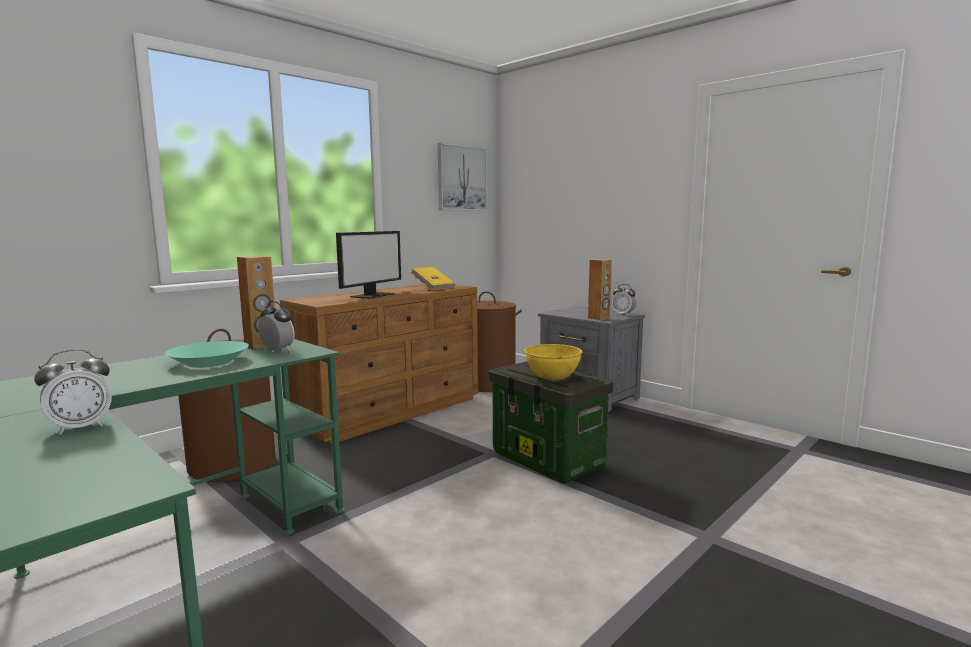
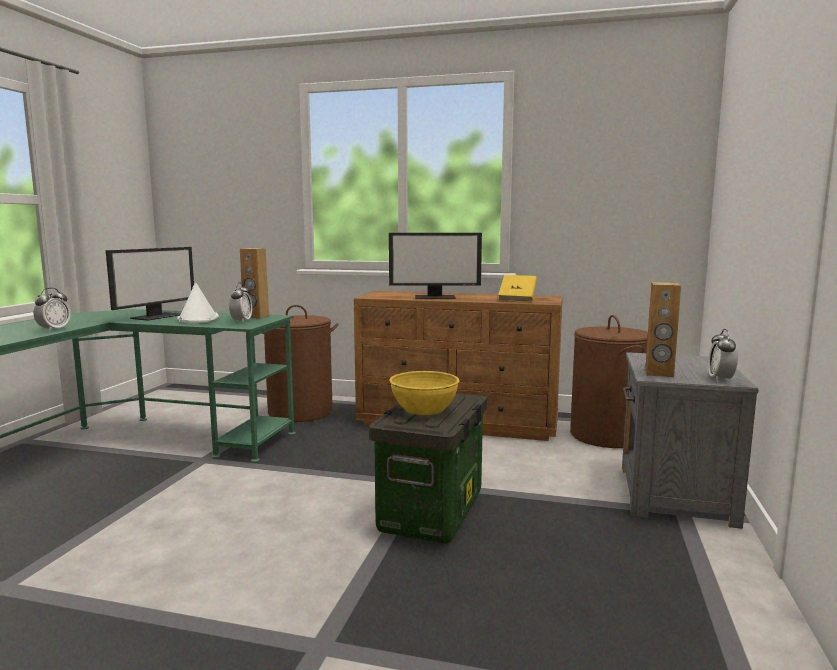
camera: 60 degrees right, 0 degrees up
alarm clock [34,349,112,435] -> alarm clock turned 90 degrees counterclockwise [33,288,71,332]
turquoise bowl [165,341,249,368] -> white hat [177,282,219,323]
picture [438,143,487,211] -> none
none -> monitor [106,247,194,321]

